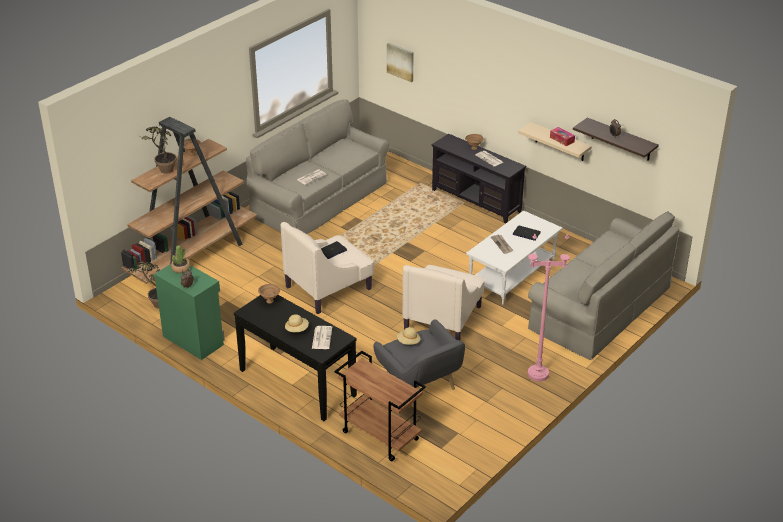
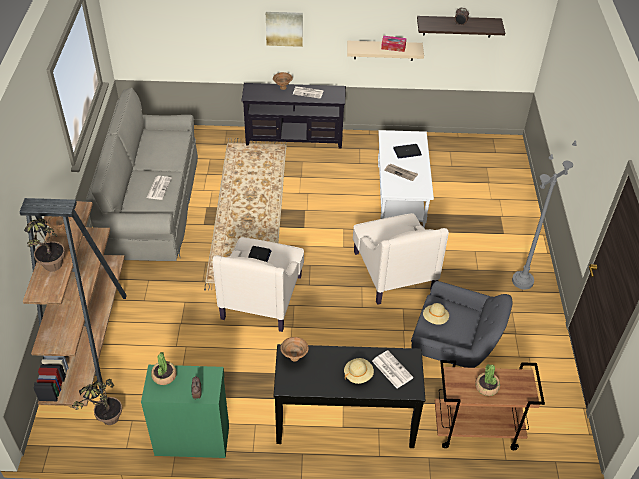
camera: 40 degrees left, 10 degrees up
picture [387,43,414,82] -> picture moved to [266,12,303,47]
grey sofa [528,211,680,360] -> none
pink floor lamp [528,234,570,382] -> grey floor lamp [512,141,577,290]
none -> potted plant [475,364,500,396]

